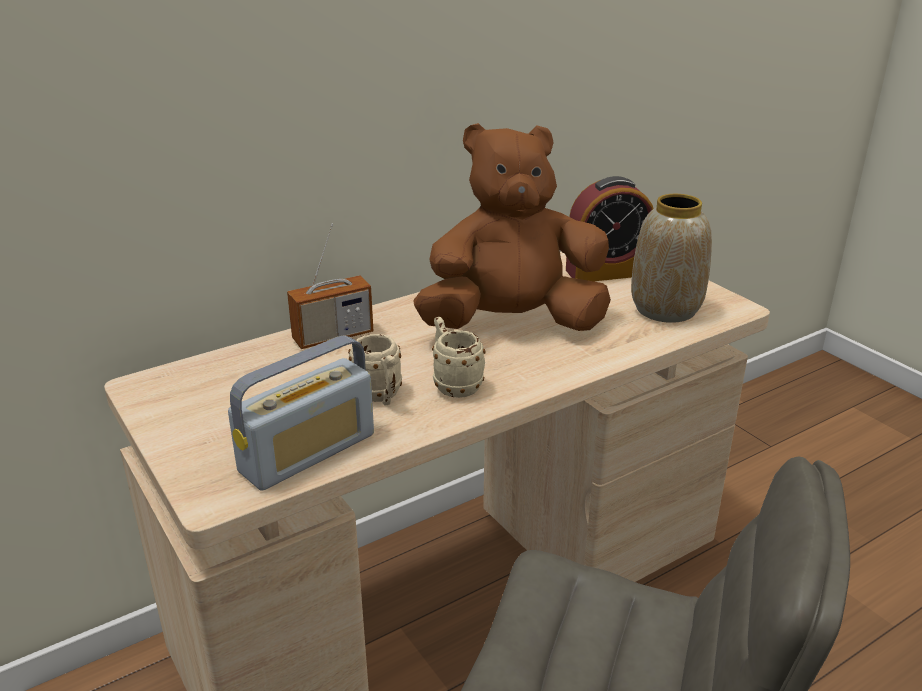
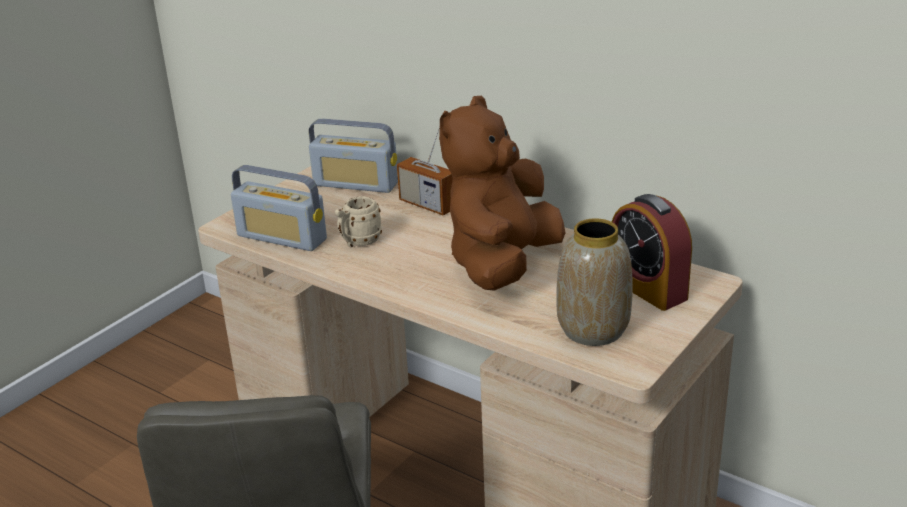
camera: 70 degrees right, 0 degrees up
brown plush toy [413,123,611,331] -> brown plush toy turned 120 degrees counterclockwise [439,96,565,291]
beige mug [432,317,486,398] -> none
none -> radio [309,119,398,193]

